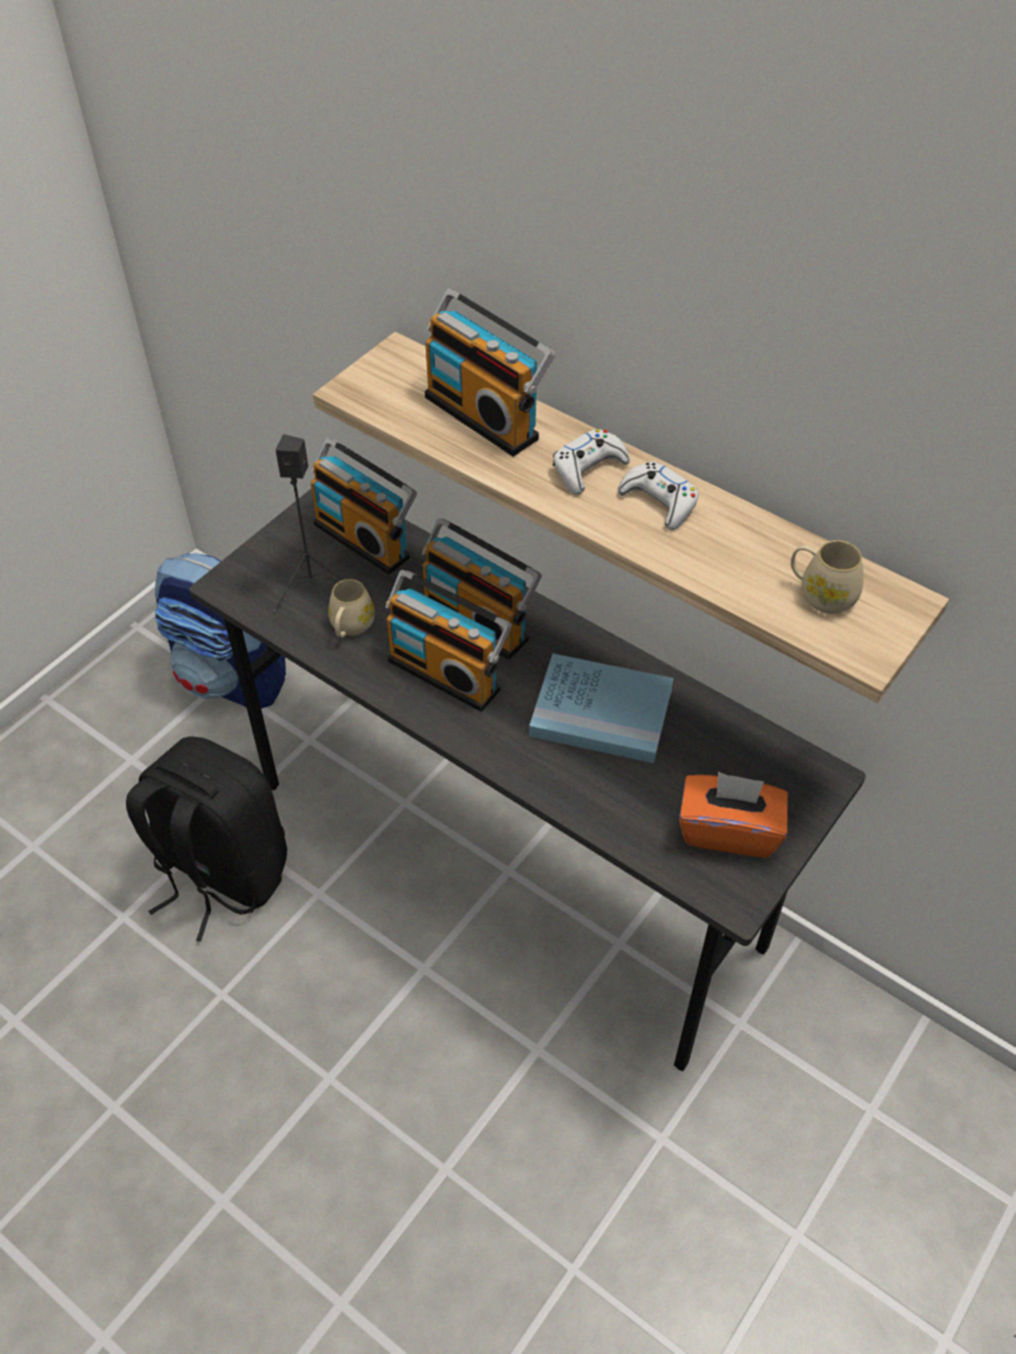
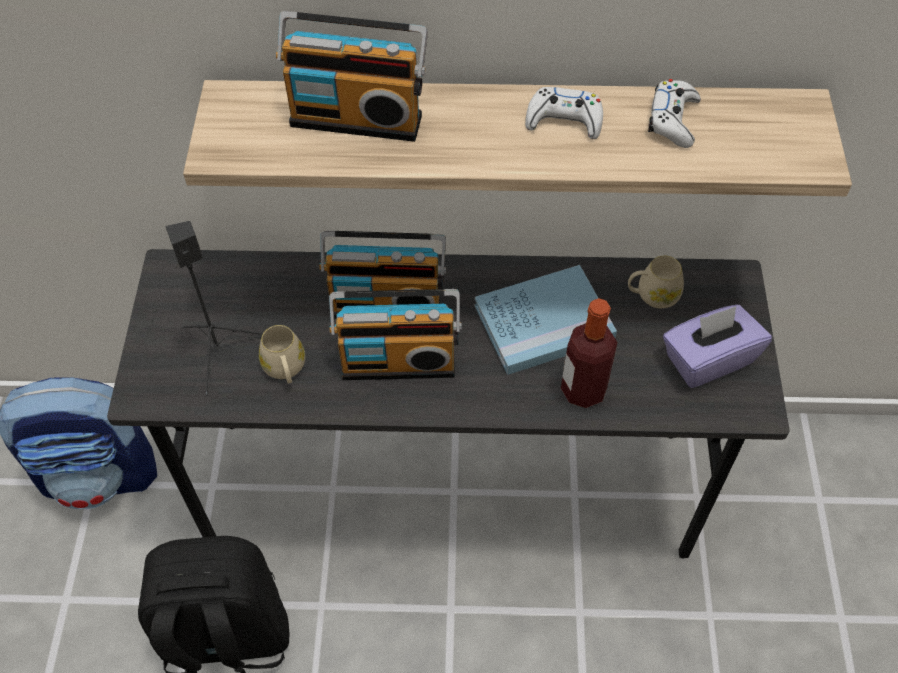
camera: 35 degrees left, 5 degrees up
radio [310,438,417,575] -> none
white game controller [553,429,630,495] -> white game controller moved to [648,79,701,148]
orange tissue box [679,772,788,858] -> purple tissue box [663,305,772,388]
beige mug [791,540,863,614] -> beige mug moved to [628,256,684,308]
none -> bottle [561,298,617,408]

